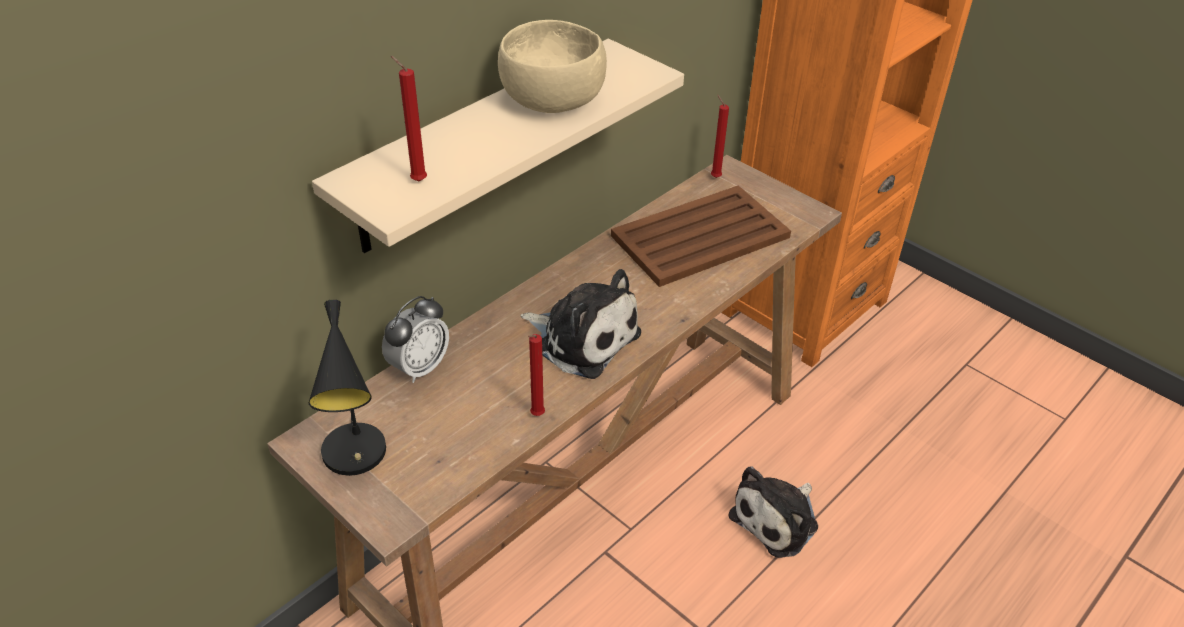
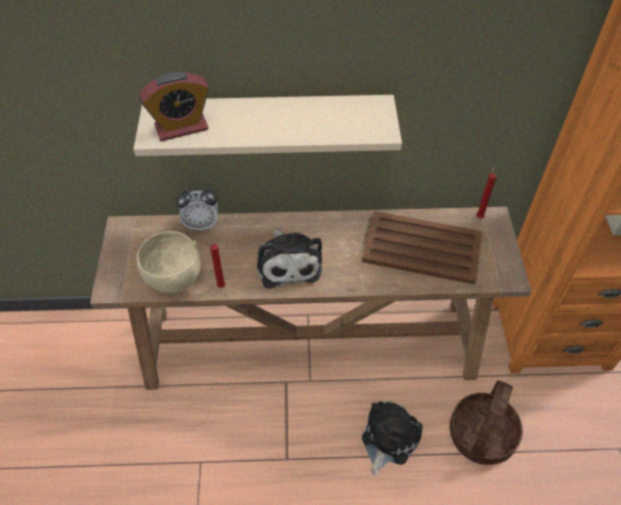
camera: 45 degrees right, 10 degrees up
black table lamp [309,299,386,476] -> none
red candle [391,56,427,181] -> alarm clock [140,72,209,141]
beige bowl [498,20,607,113] -> beige bowl moved to [136,231,201,293]
plush toy [728,466,818,558] -> plush toy turned 120 degrees clockwise [362,401,423,476]
none -> basket [450,380,523,465]

